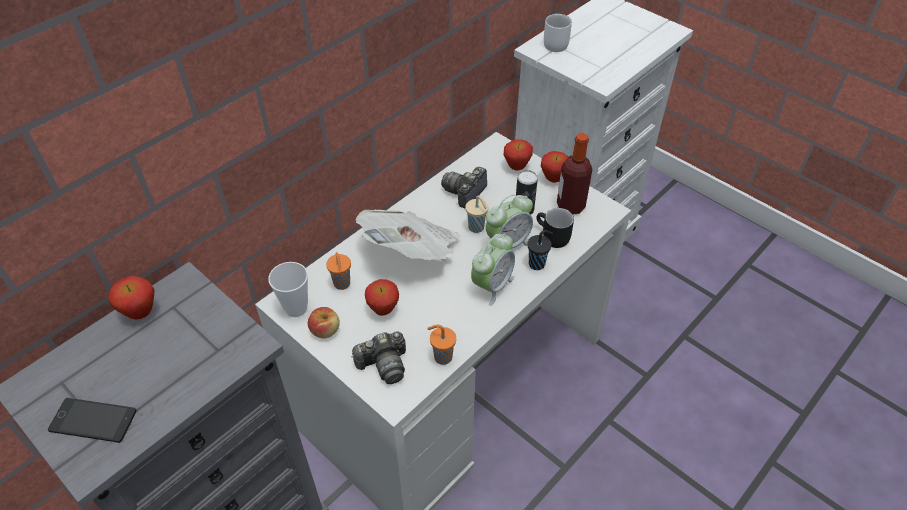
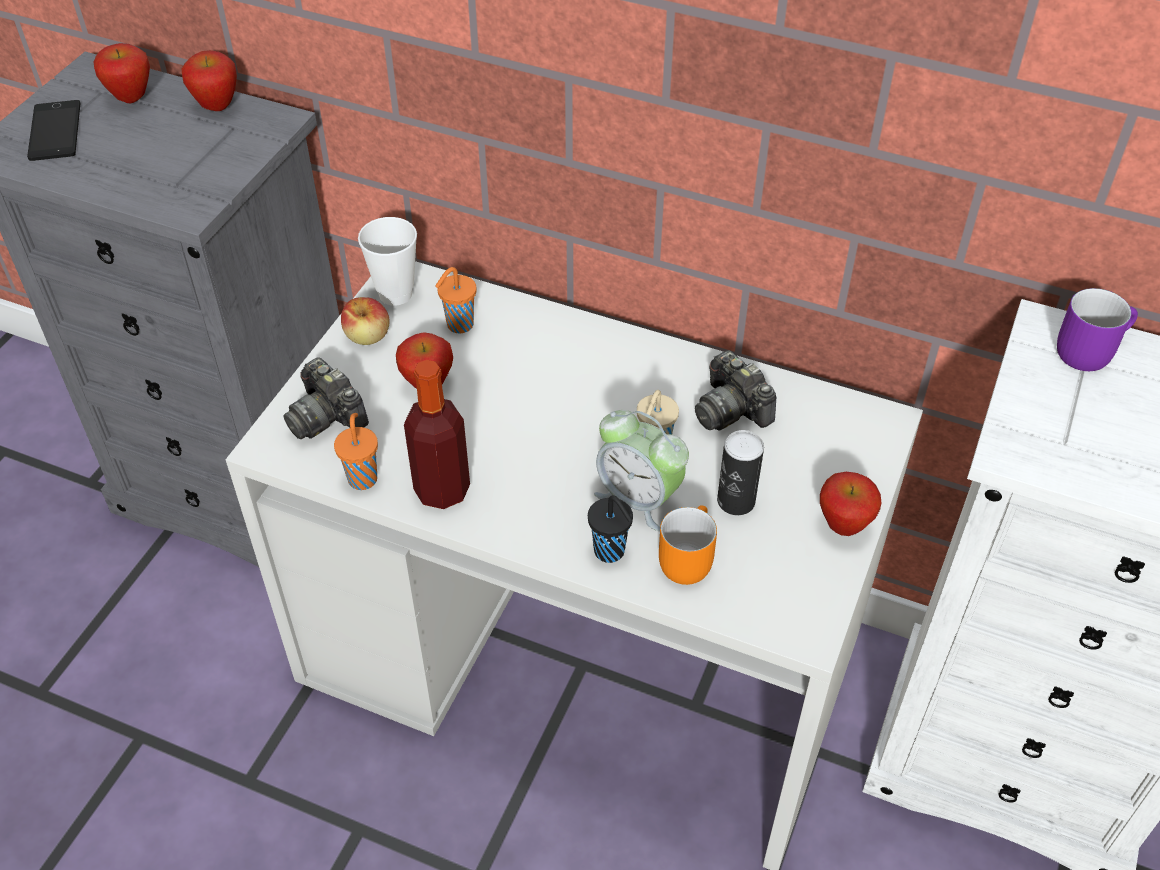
camera: 70 degrees right, 0 degrees up
newspaper [356,210,460,261] -> none
camera [441,167,487,209] -> camera turned 135 degrees counterclockwise [695,351,777,430]
alarm clock [471,233,515,305] -> none
apple [504,139,533,171] -> apple moved to [93,43,150,103]
black mug [536,208,574,248] -> orange mug [659,505,717,585]
white mug [544,14,572,52] -> purple mug [1057,288,1138,371]
bottle [557,133,592,215] -> bottle moved to [404,360,470,509]

